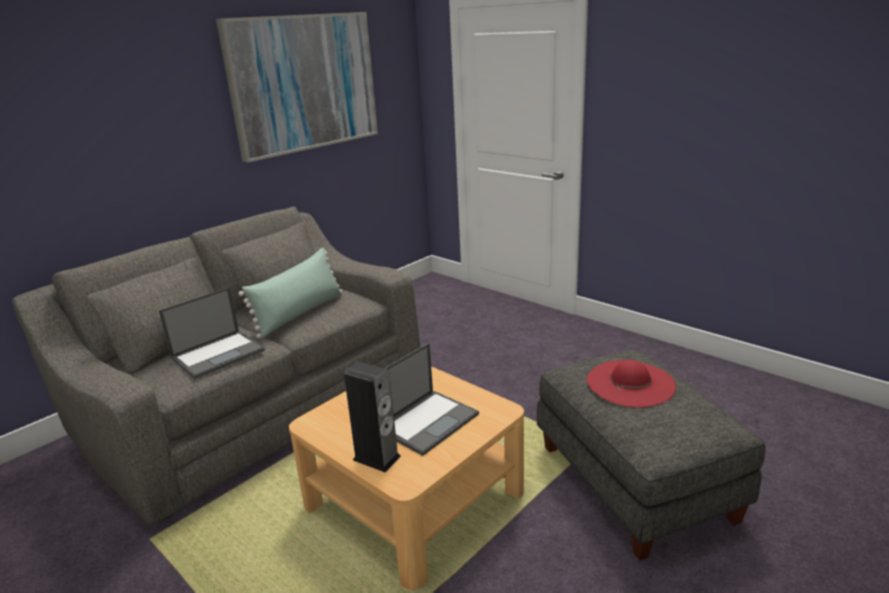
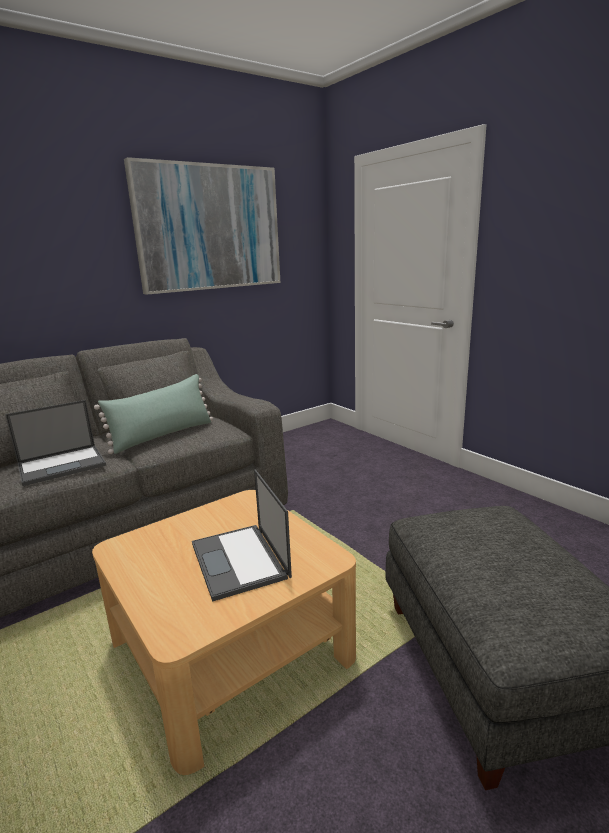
camera: 10 degrees right, 5 degrees down
speaker [344,361,401,472] -> none
laptop [384,343,479,456] -> laptop turned 105 degrees clockwise [192,469,292,602]
red hat [586,360,676,408] -> none

